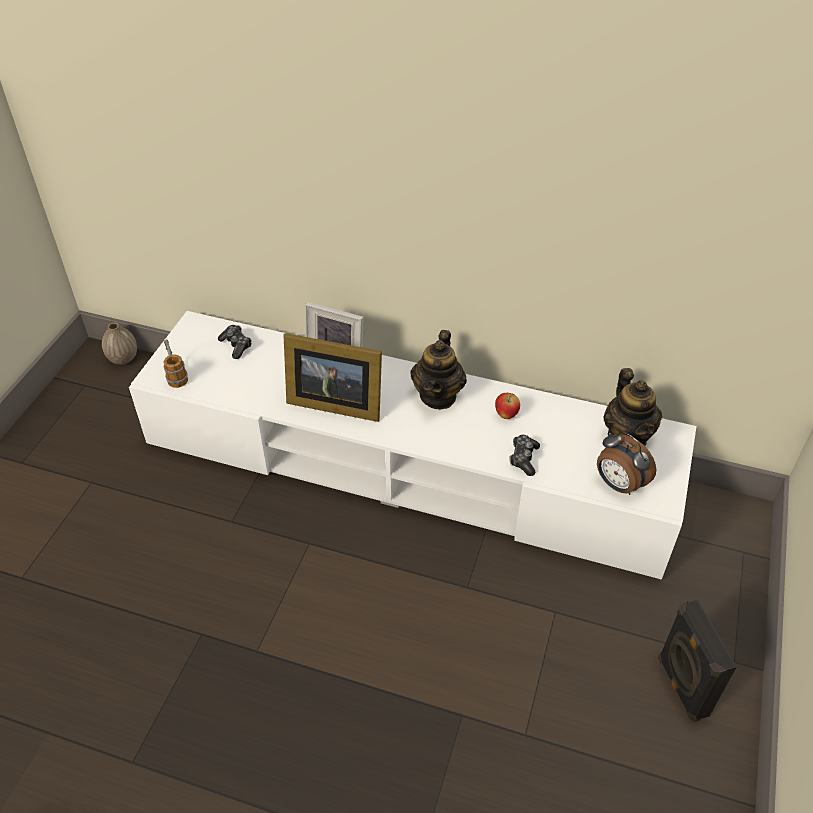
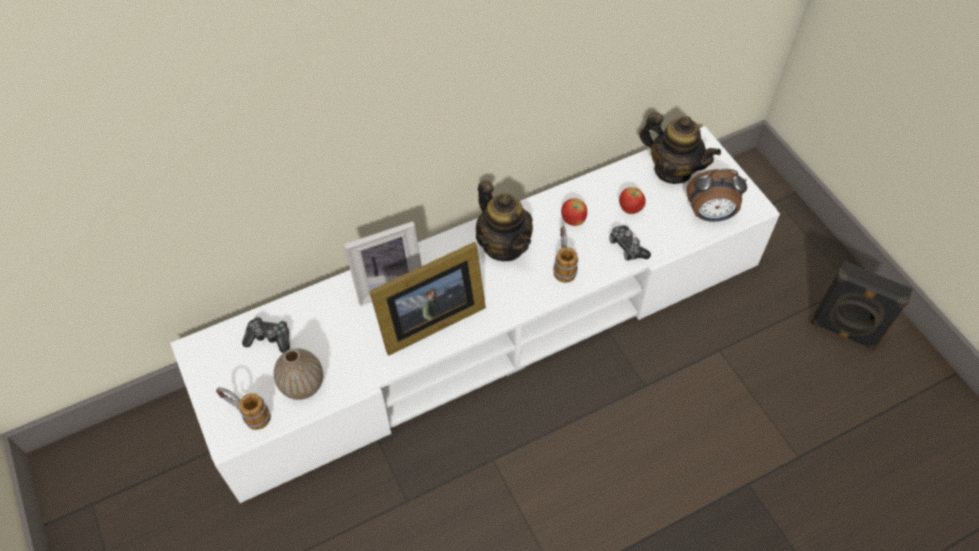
camera: 45 degrees left, 10 degrees up
vase [102,322,137,364] -> vase moved to [274,348,323,400]
none -> mug [553,226,578,283]
none -> apple [619,187,646,214]

